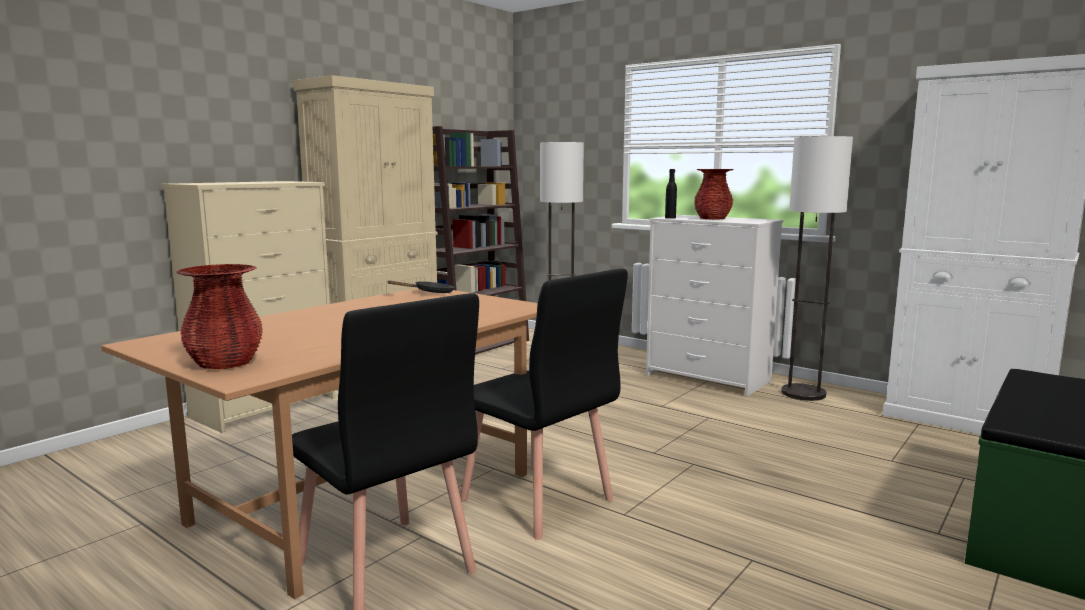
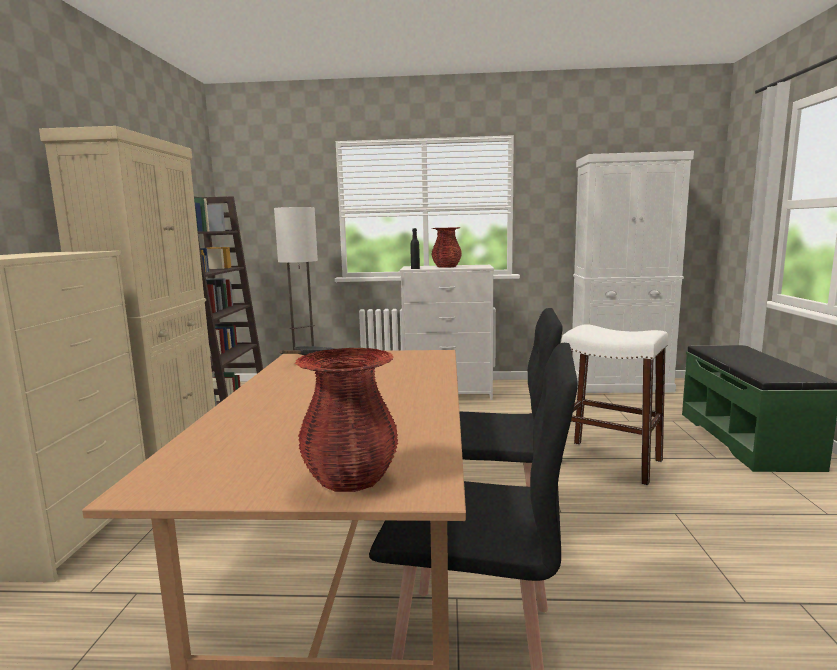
camera: 35 degrees left, 0 degrees up
floor lamp [781,136,853,401] -> none
none -> white stool [561,324,668,486]

